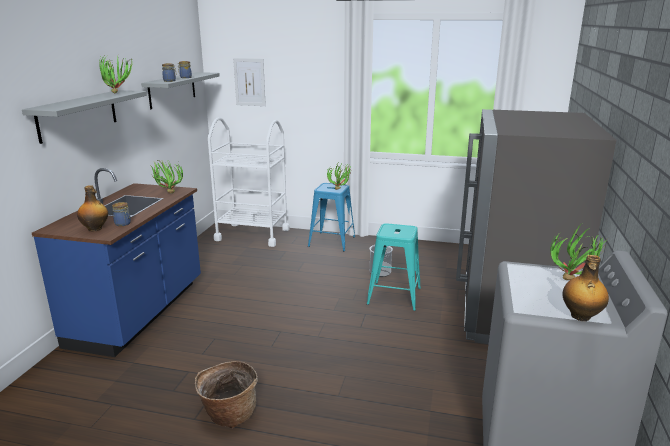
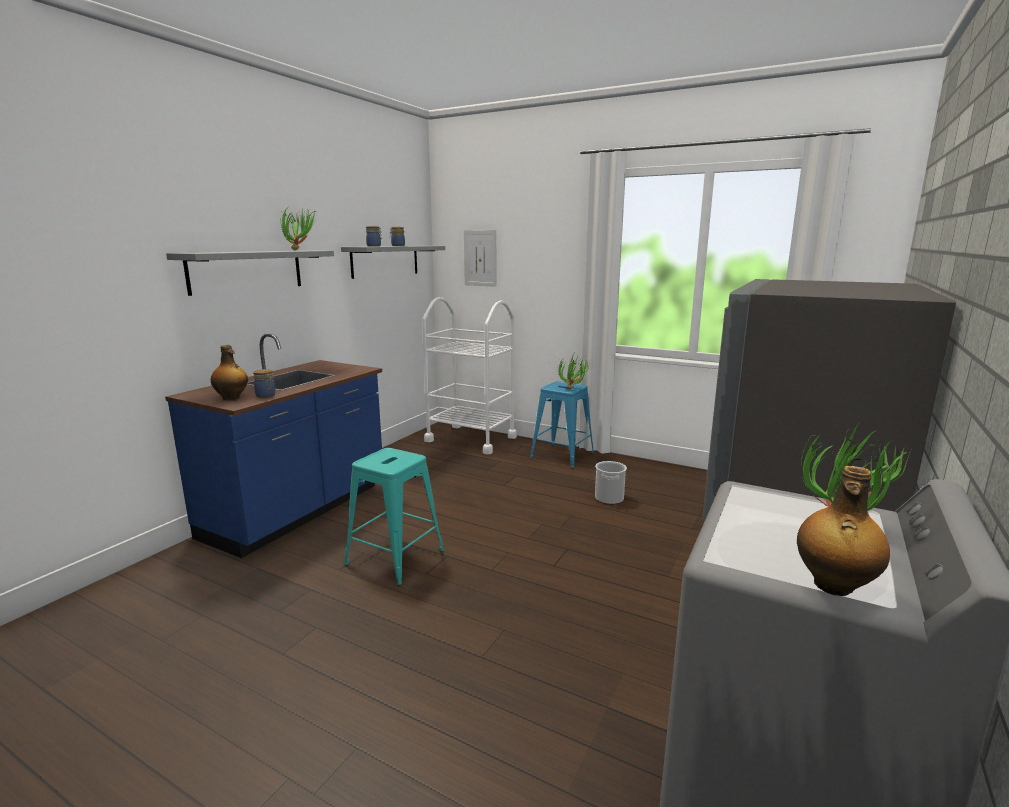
camera: 15 degrees right, 5 degrees down
potted plant [149,159,183,193] -> none
basket [195,361,258,428] -> none
turquoise stool [367,223,421,311] -> turquoise stool moved to [344,448,444,585]

